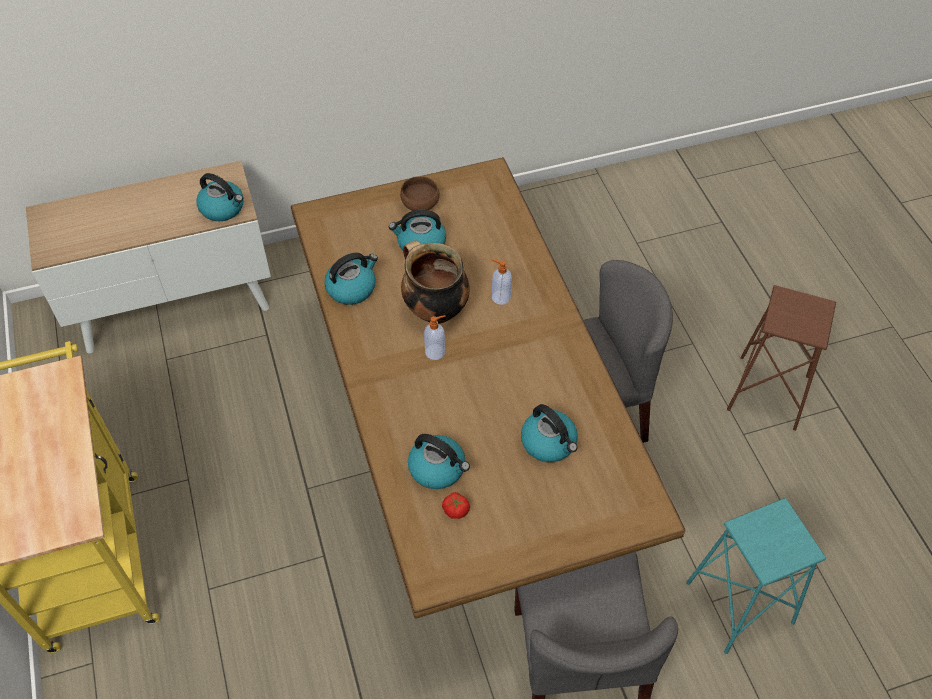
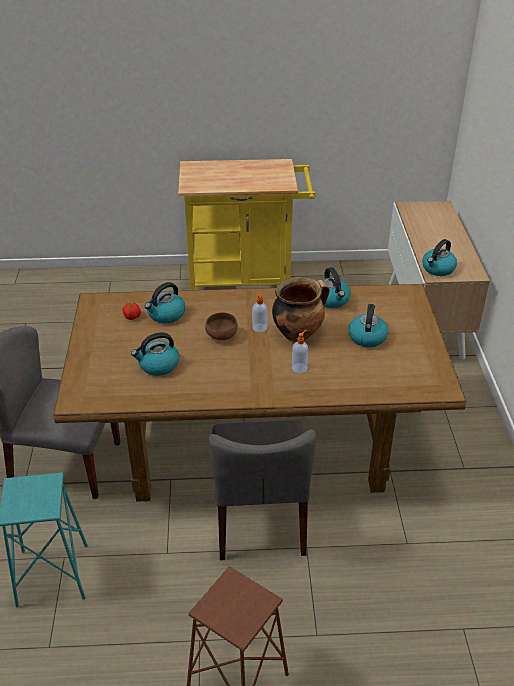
camera: 105 degrees right, 15 degrees down
brown bowl [400,176,440,211] -> brown bowl moved to [205,312,238,340]

